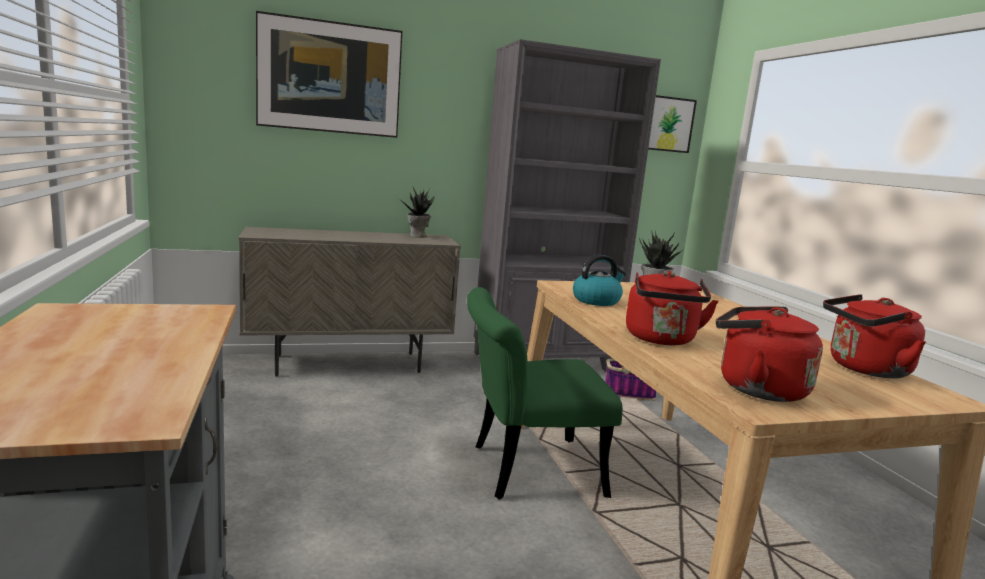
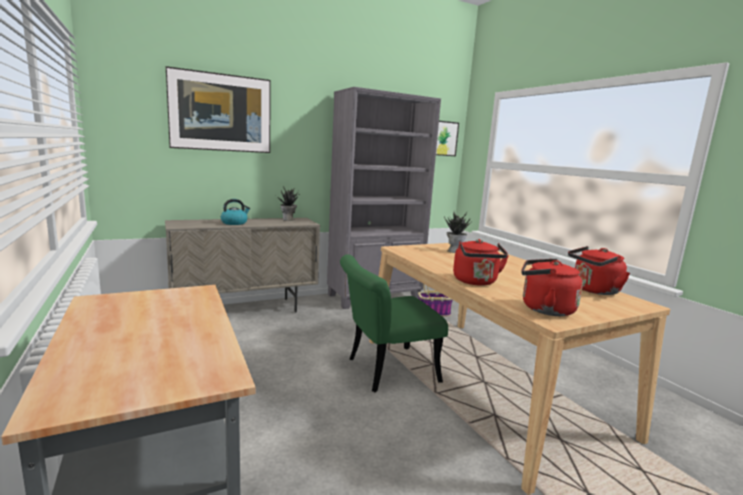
camera: 10 degrees left, 0 degrees up
kettle [573,254,626,306] -> kettle moved to [221,199,251,225]

